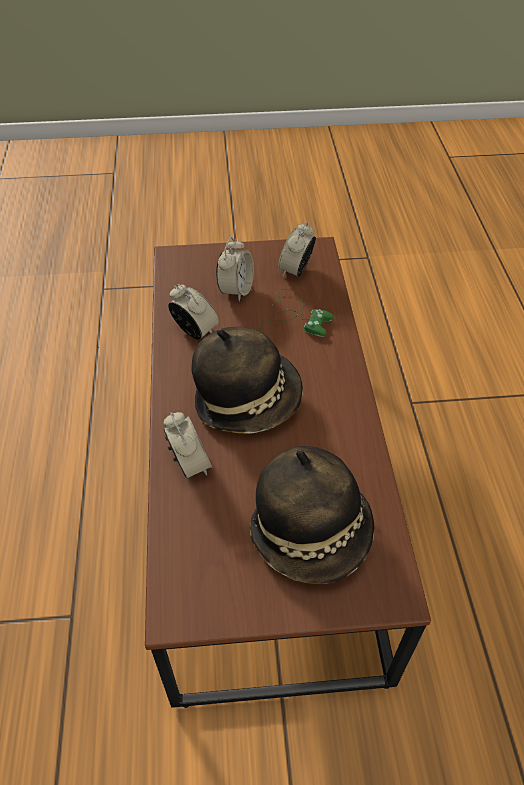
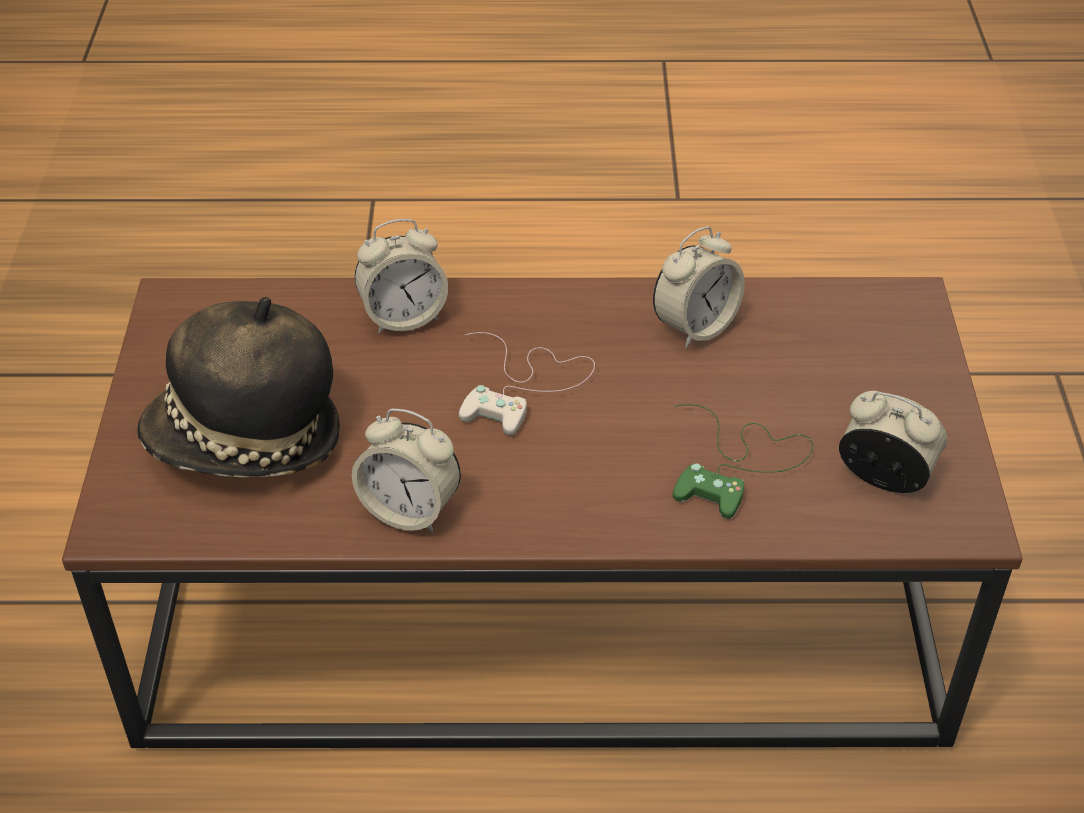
camera: 95 degrees right, 5 degrees down
hat [191,327,303,434] -> white game controller [459,332,595,435]
alarm clock [216,237,254,301] -> alarm clock moved to [352,409,461,533]

